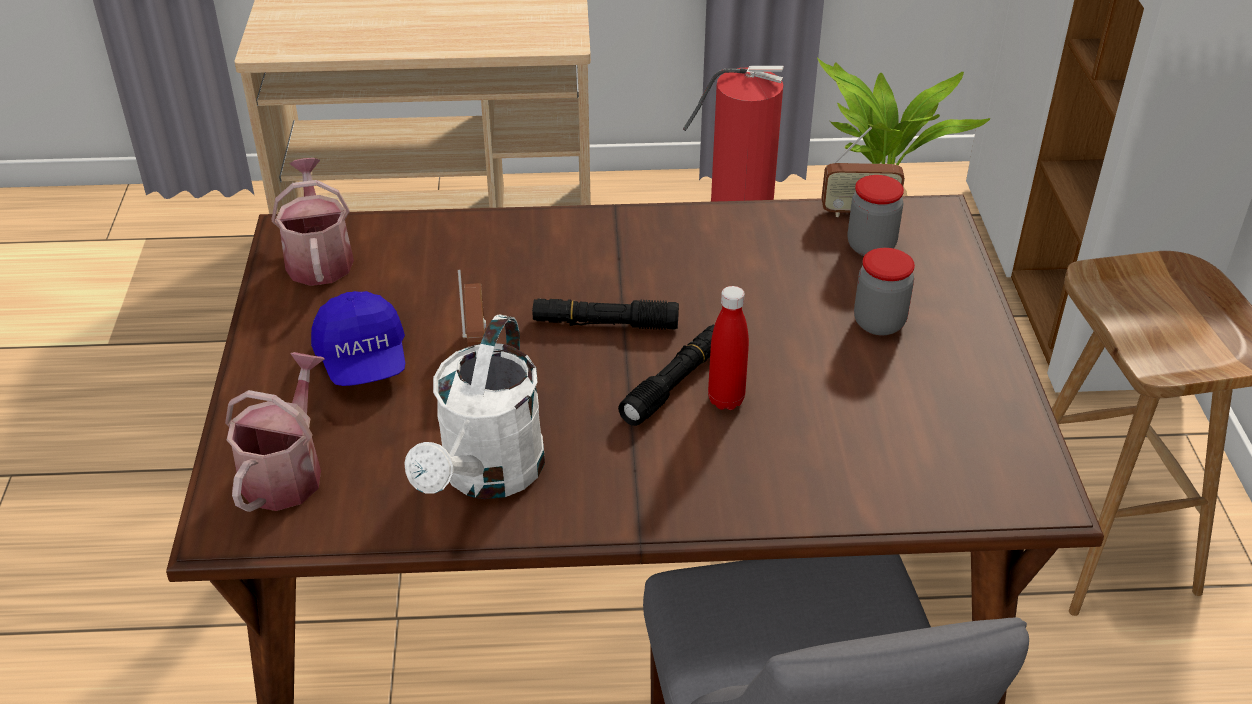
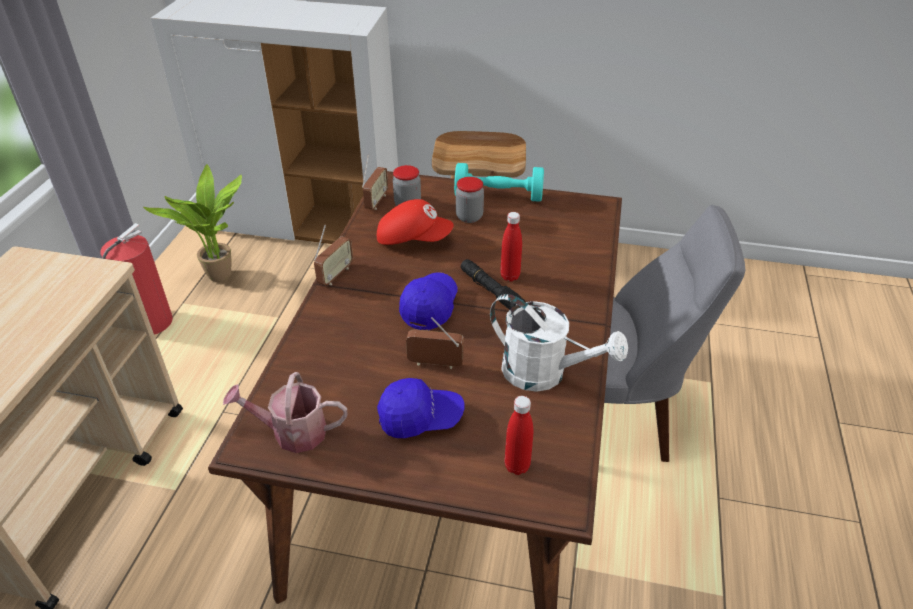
camera: 75 degrees left, 0 degrees up
watering can [225,352,325,512] -> red bottle [505,396,533,475]
black flashlight [532,299,679,330] -> blue cap [399,272,458,330]
none -> radio [314,225,353,285]
none -> red cap [377,199,454,245]
none -> turquoise dumbbell [454,163,544,202]

